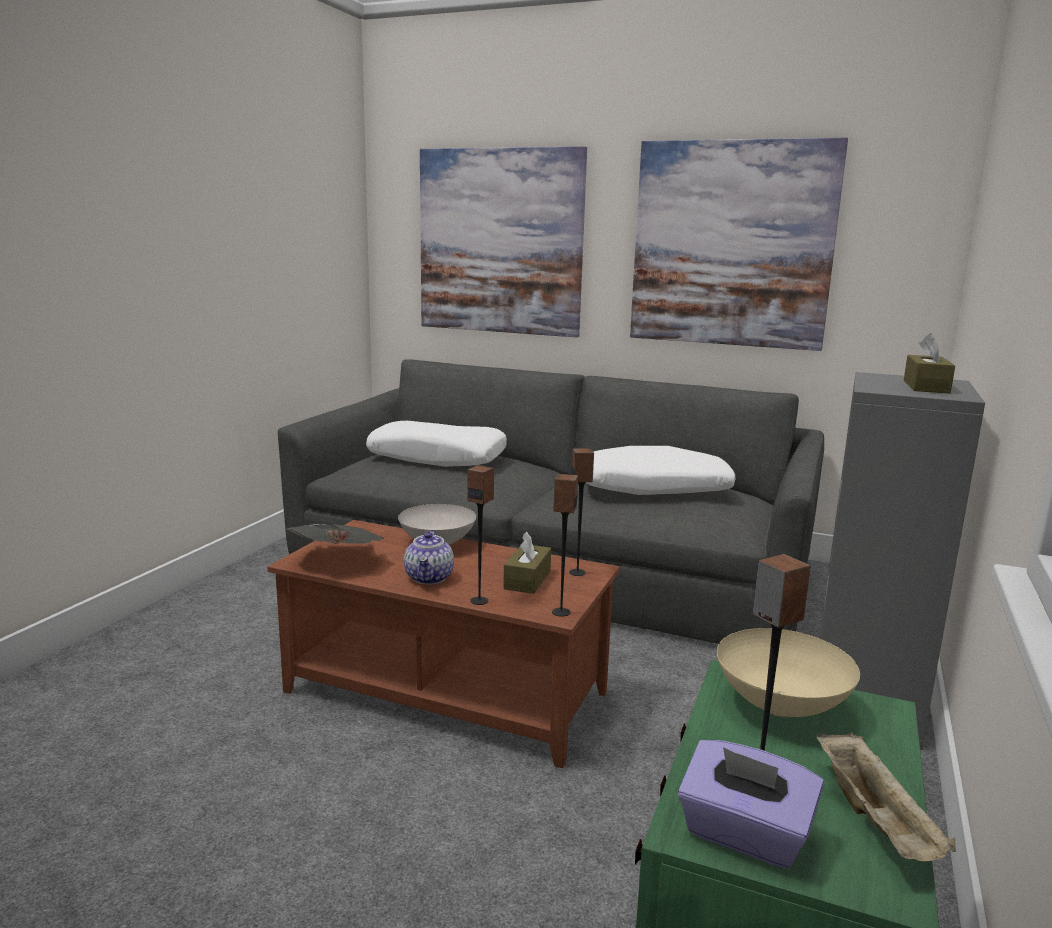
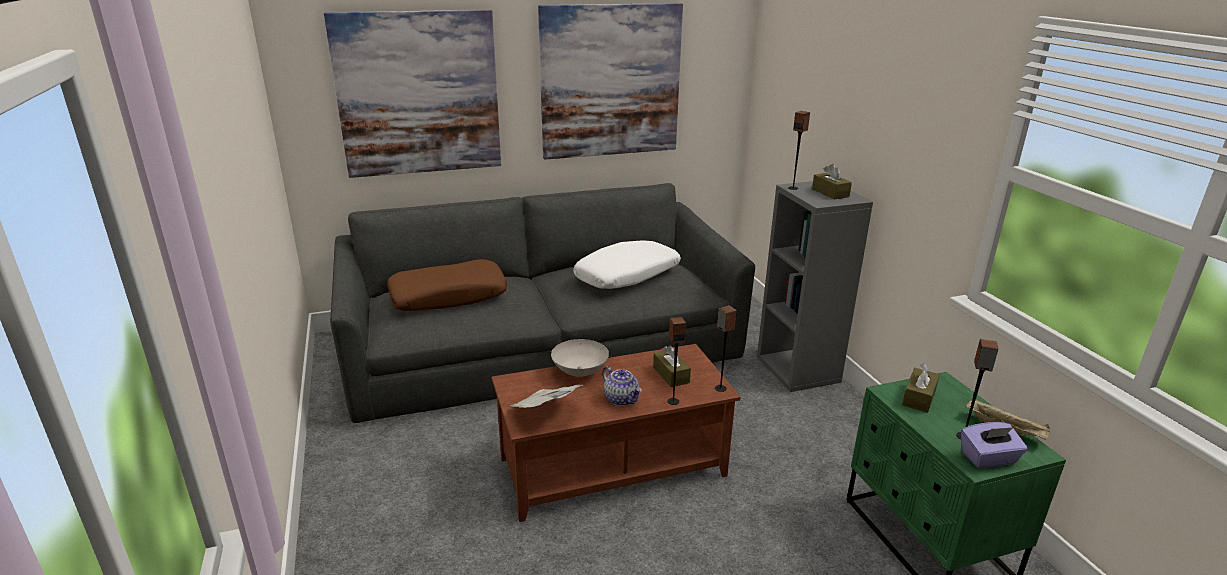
camera: 40 degrees left, 10 degrees up
white pillow [366,421,507,467] -> brown pillow [387,259,507,311]
speaker [569,449,594,576] -> speaker moved to [788,111,810,190]
beige bowl [717,628,860,717] -> brown tissue box [902,363,940,413]

